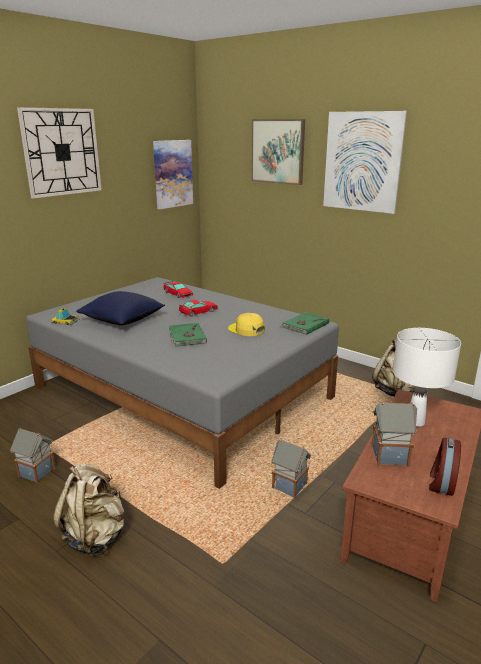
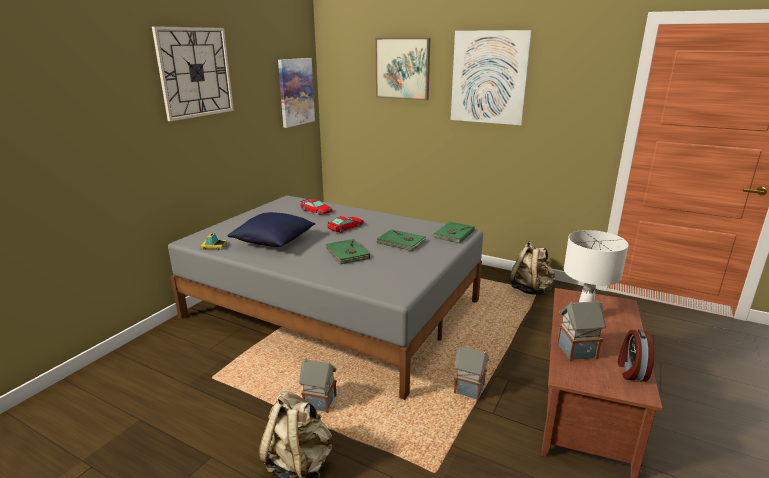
camera: 10 degrees left, 0 degrees up
toy house [10,427,56,484] -> toy house moved to [299,358,337,413]
yellow cap [228,313,265,336] -> green book [376,229,426,251]

